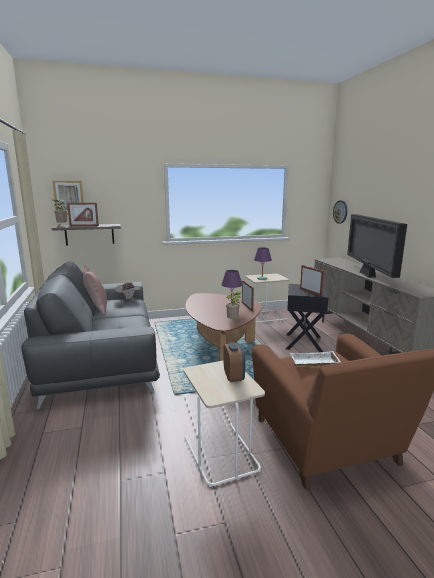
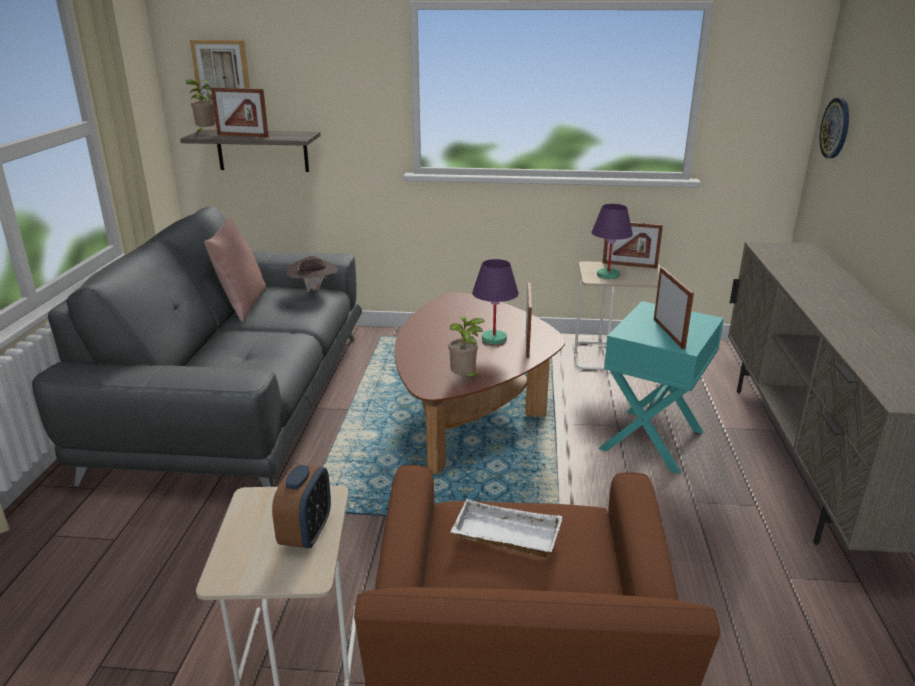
camera: 20 degrees right, 10 degrees up
black side table [286,284,328,352] -> turquoise side table [598,301,724,474]
television [347,214,407,278] -> none
none -> picture frame [603,222,663,268]

